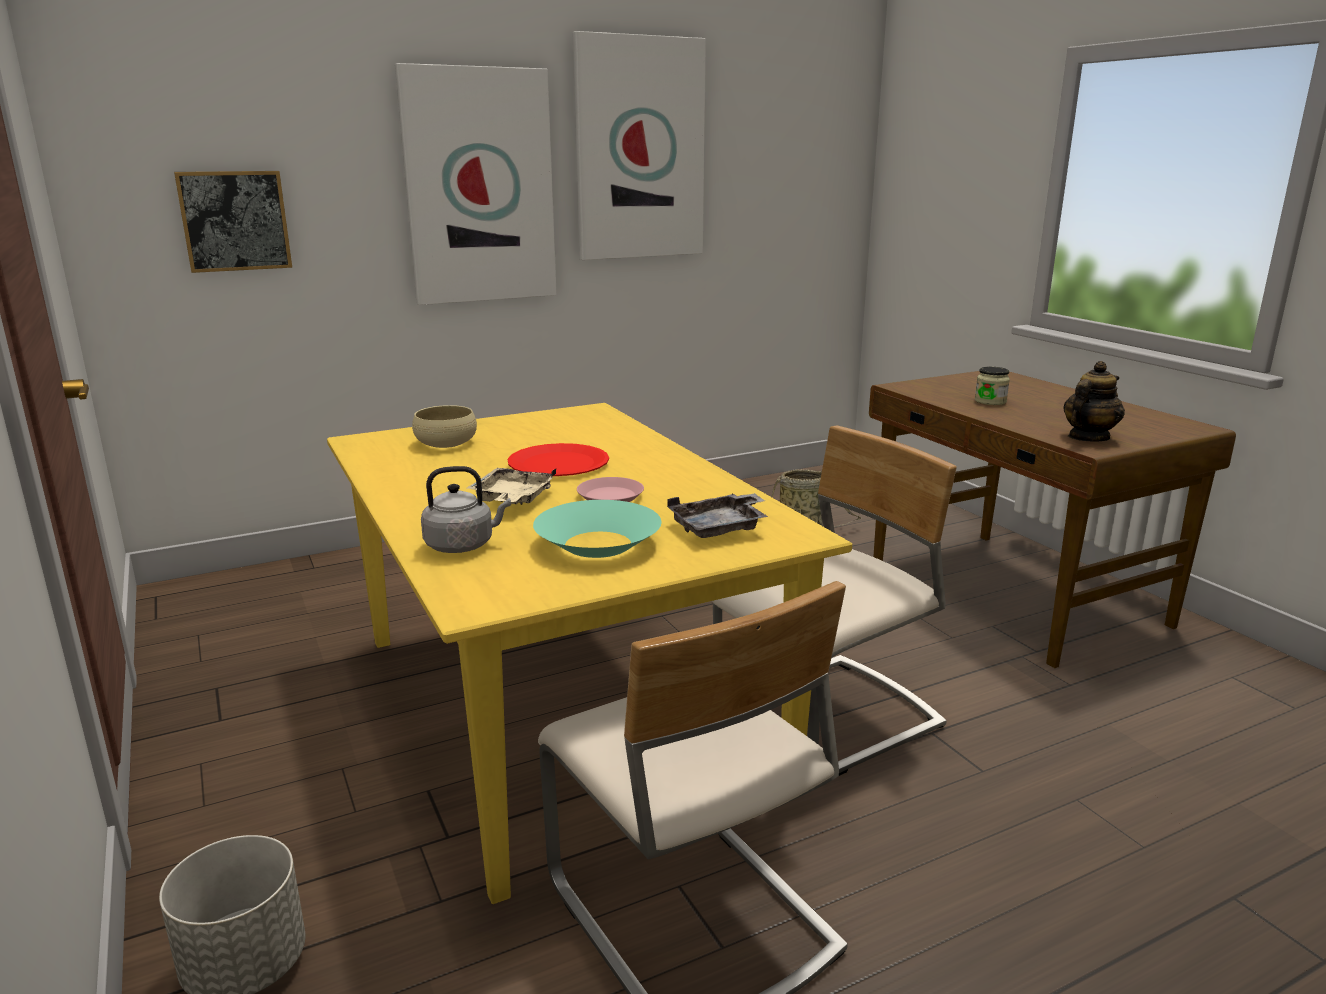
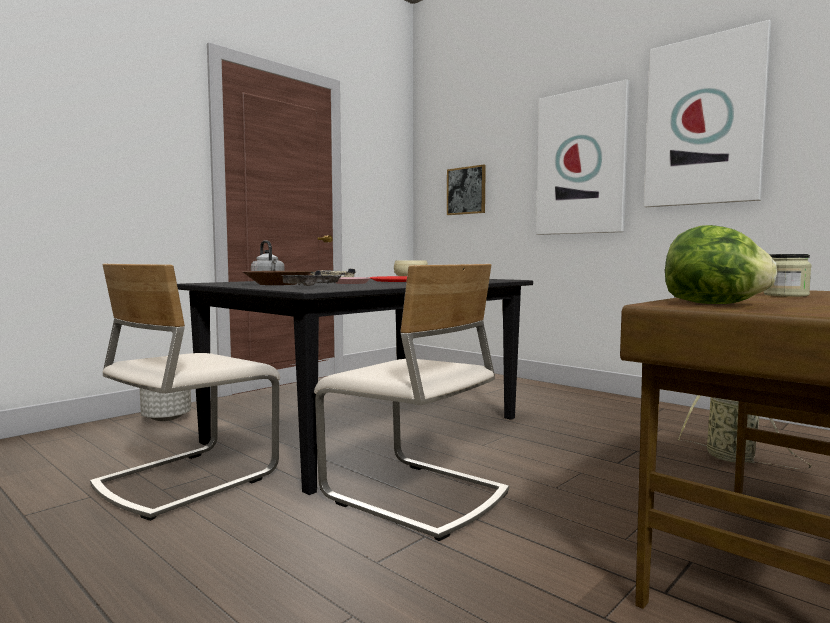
camera: 70 degrees right, 15 degrees down
yellow dining table [327,403,852,904] -> black dining table [177,279,533,495]
turquoise bowl [533,500,661,558] -> brown bowl [243,271,312,285]
teapot [1063,361,1125,442] -> lettuce [665,225,777,304]

